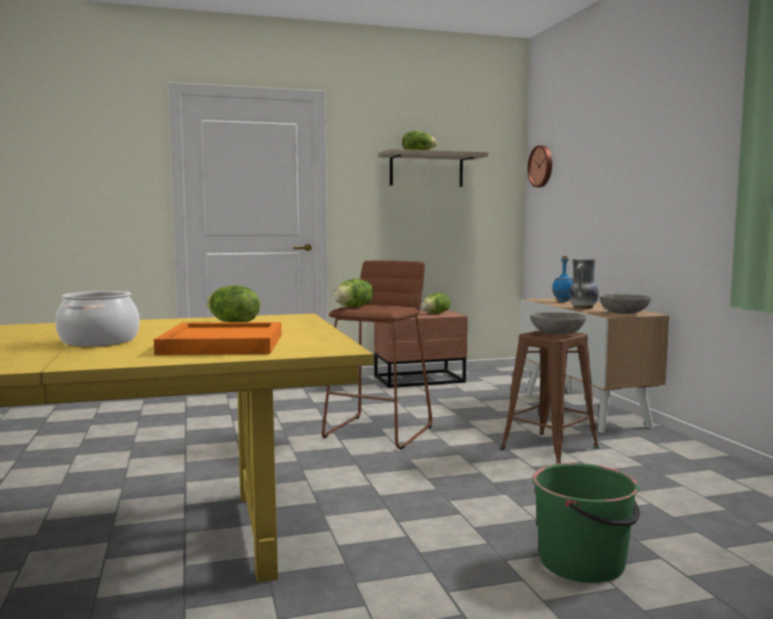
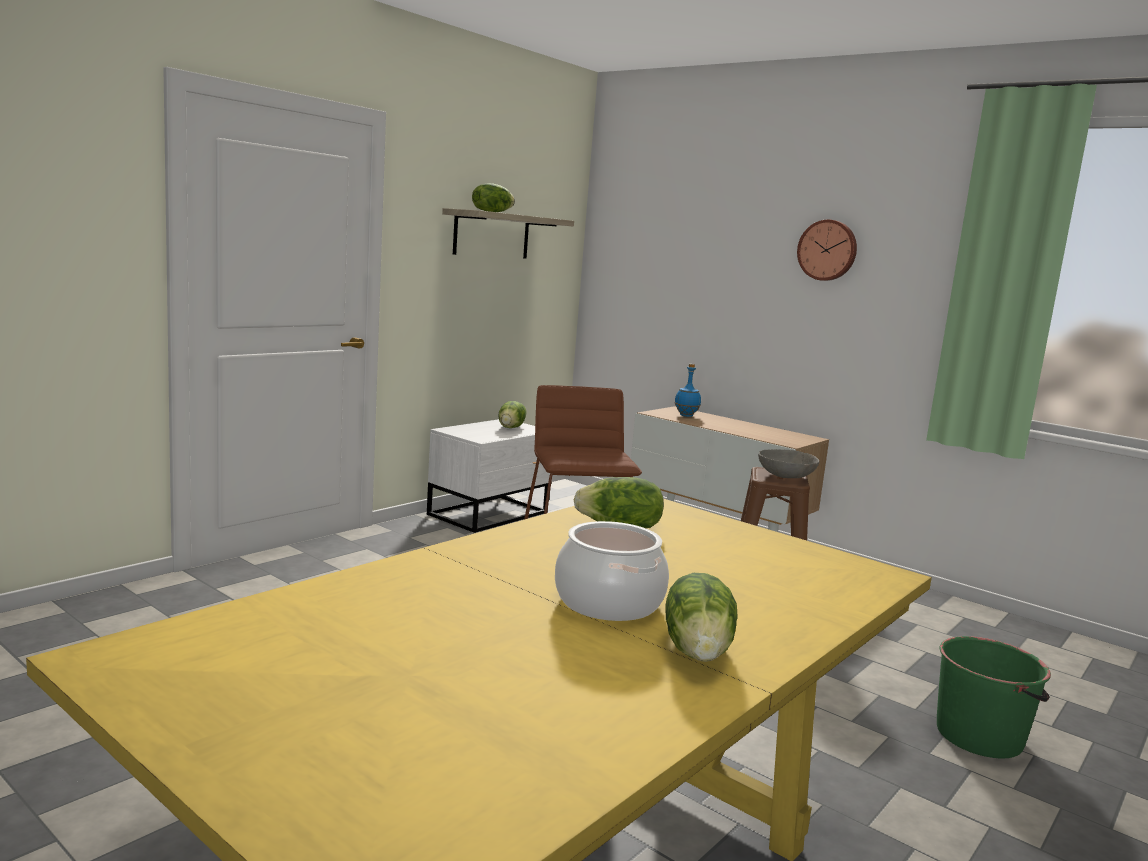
camera: 35 degrees left, 5 degrees up
orange tray [154,322,281,355] -> none
lettuce [334,279,373,307] -> lettuce moved to [665,573,738,662]
brown nightstand [374,310,468,388] -> white nightstand [427,419,552,533]
wall clock [527,145,552,187] -> wall clock moved to [797,220,857,281]
vase [569,258,599,309] -> none
grey bowl [600,294,651,314] -> none

